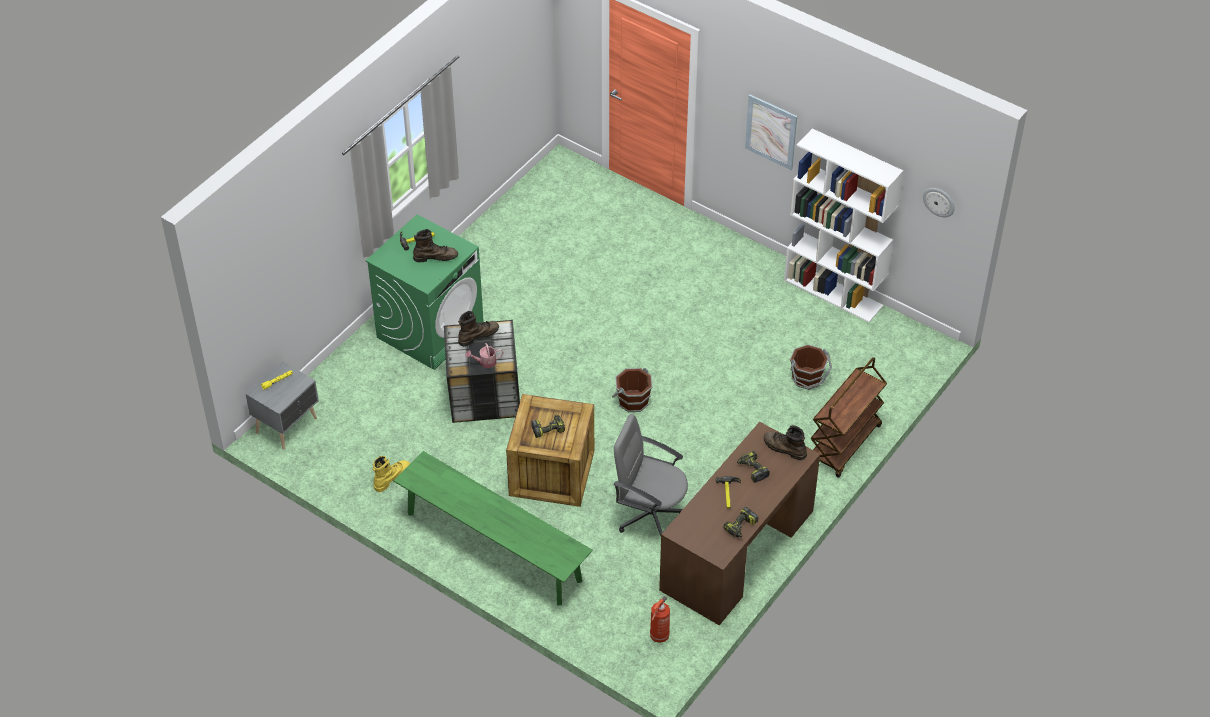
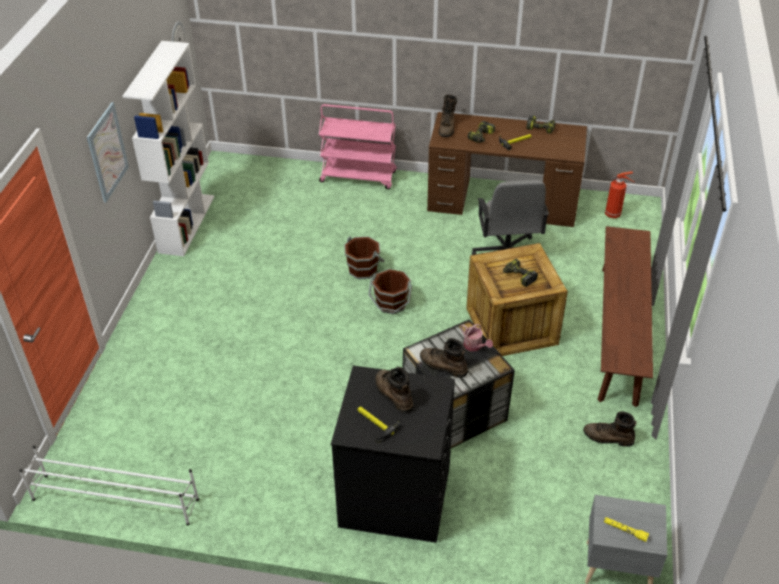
camera: 115 degrees left, 5 degrees down
green washing machine [365,214,484,370] -> black washing machine [331,365,455,543]
yellow boot [372,456,410,492] -> brown boot [583,412,637,447]
green bench [394,451,593,605] -> brown bench [597,226,653,407]
brown bucket [790,344,832,390] -> brown bucket moved to [344,236,384,279]
brown cart [811,357,887,478] -> pink cart [319,104,397,189]
none -> white shoe rack [19,446,199,526]

